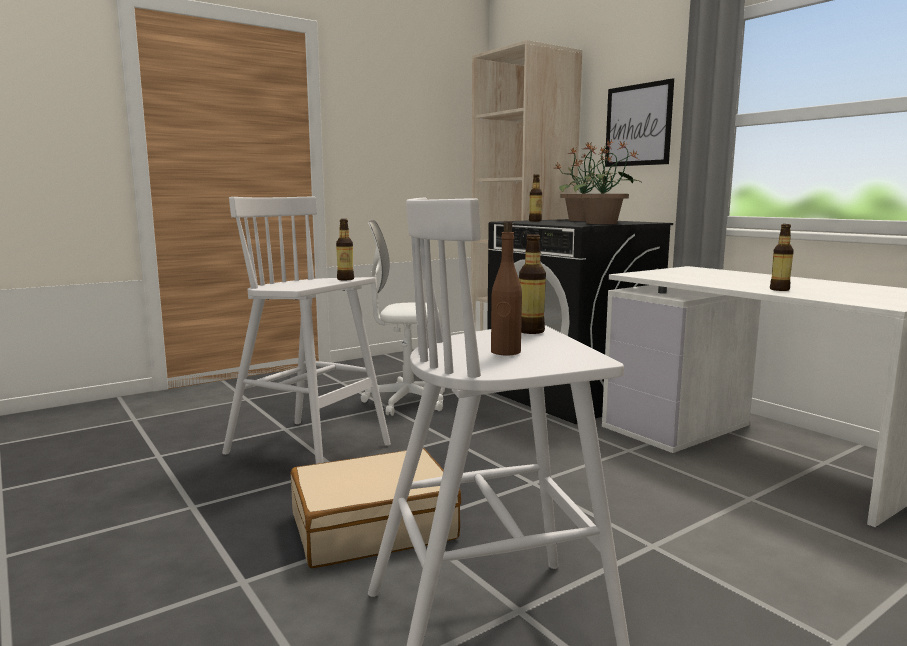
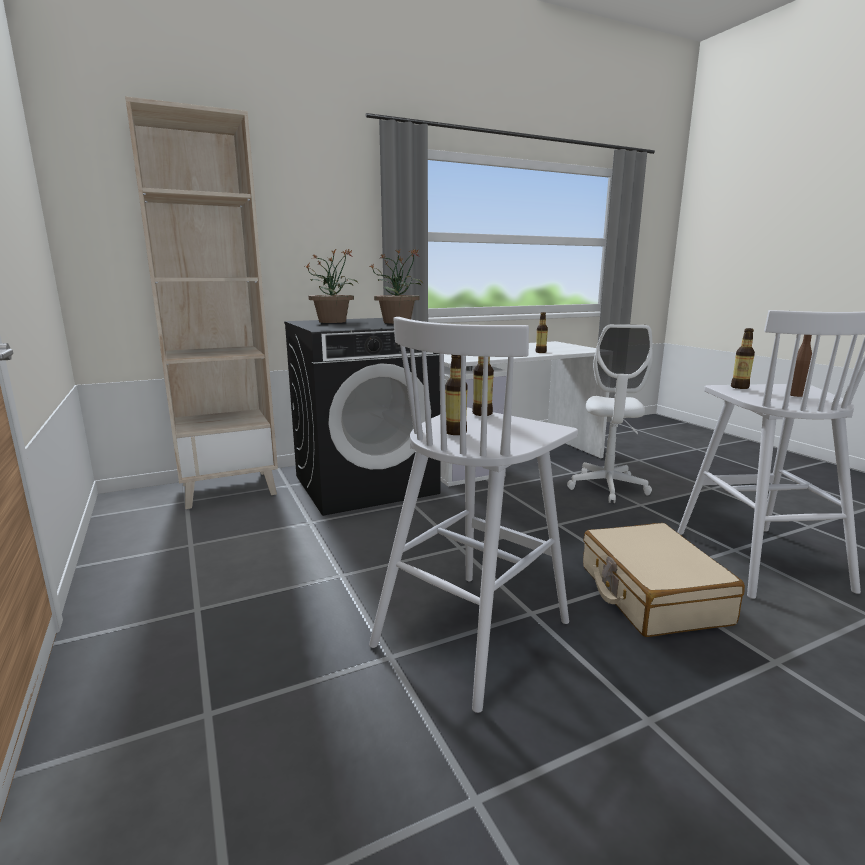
camera: 80 degrees left, 5 degrees up
white office chair [361,220,445,416] -> white office chair moved to [567,324,653,503]
bottle [529,174,542,221] -> bottle moved to [445,355,468,435]
picture [605,78,674,167] -> none

